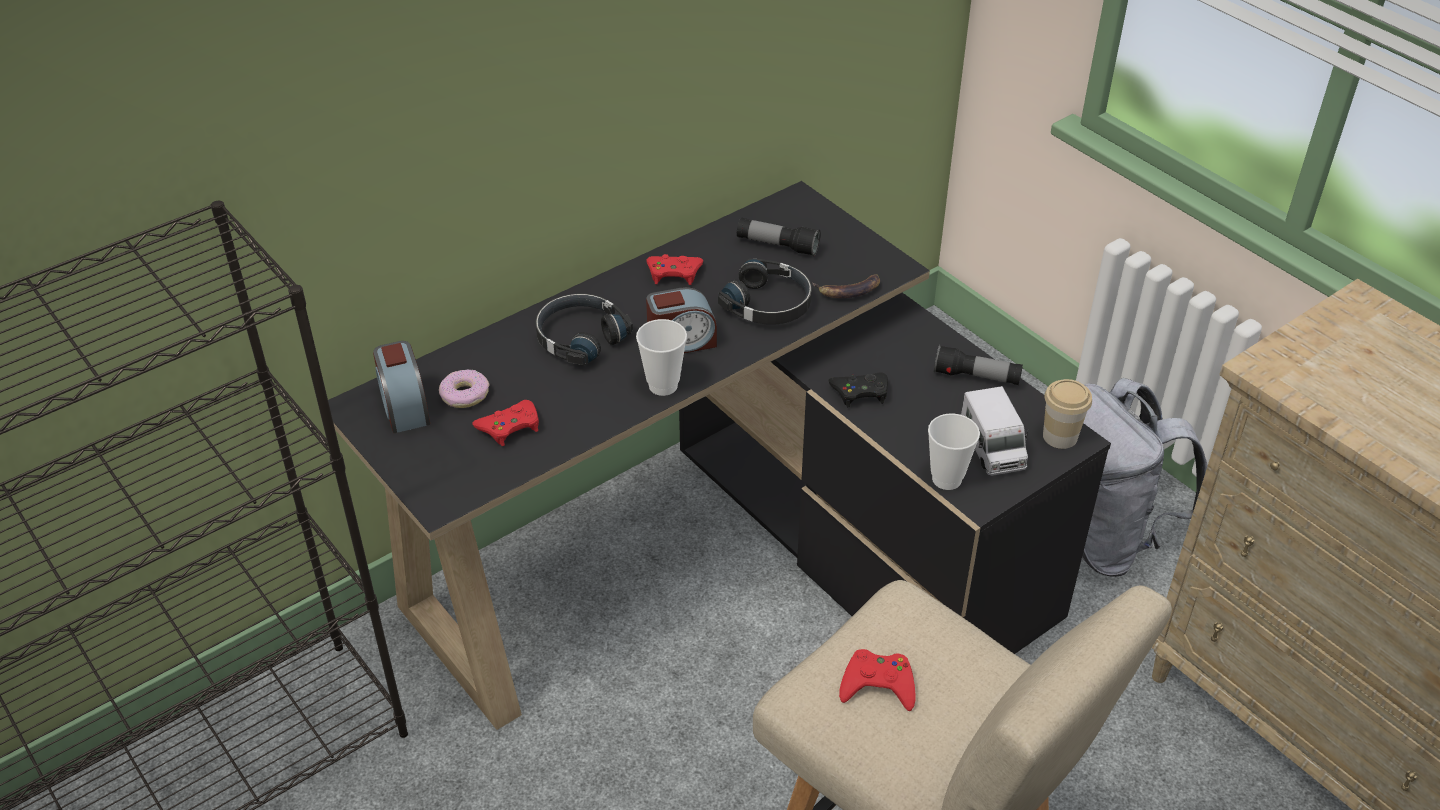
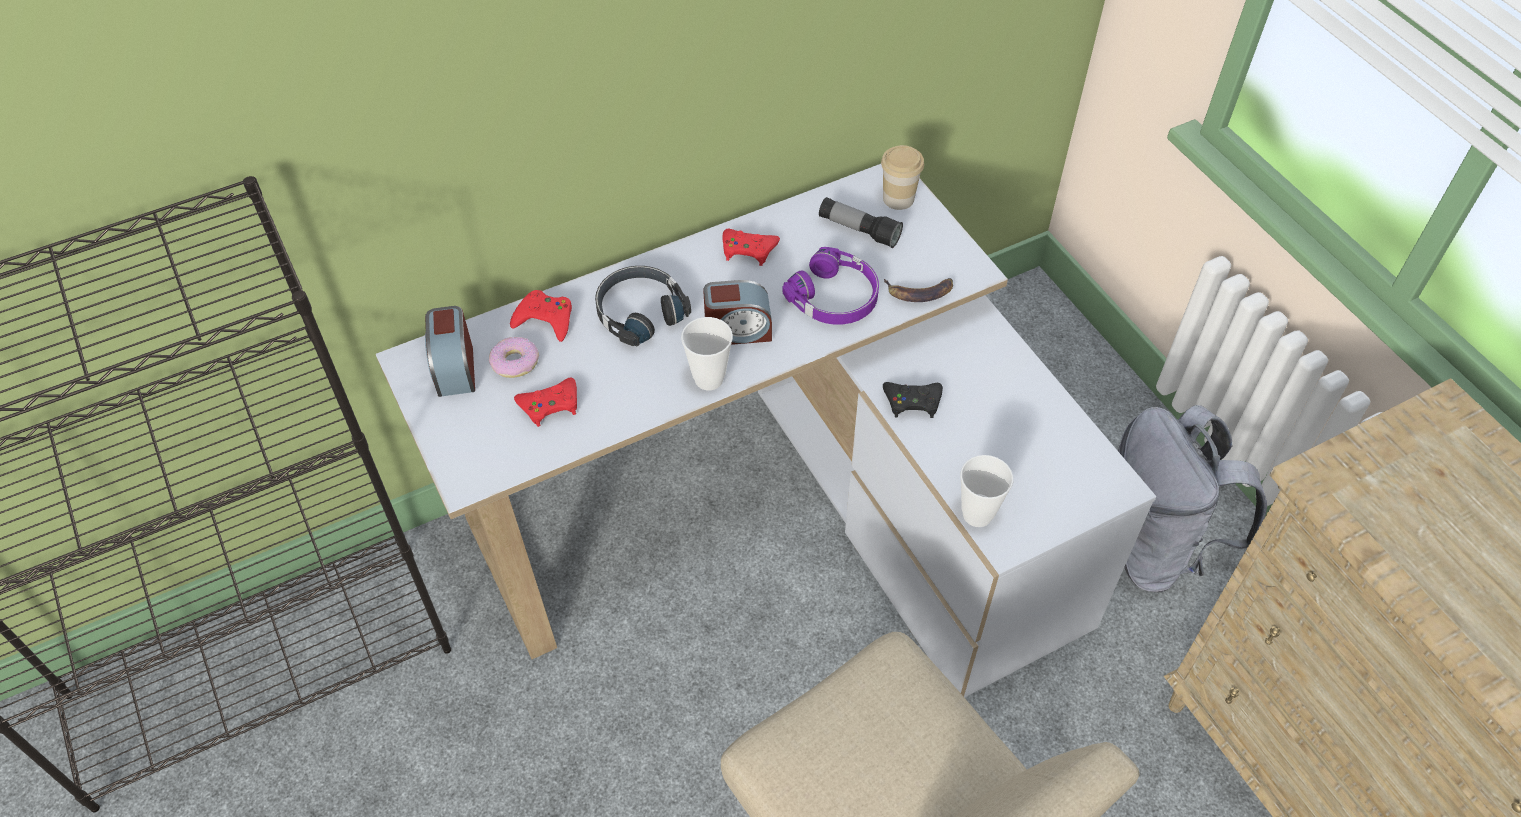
camera: 10 degrees right, 10 degrees up
black desk [328,181,1111,730] -> white desk [376,164,1156,698]
black headphones [718,259,812,325] -> purple headphones [782,247,879,325]
red game controller [839,649,916,711] -> red game controller moved to [510,290,572,342]
flashlight [934,345,1023,385] -> none
toy truck [961,386,1028,476] -> none
cup [1043,379,1092,449] -> cup moved to [881,145,924,210]

